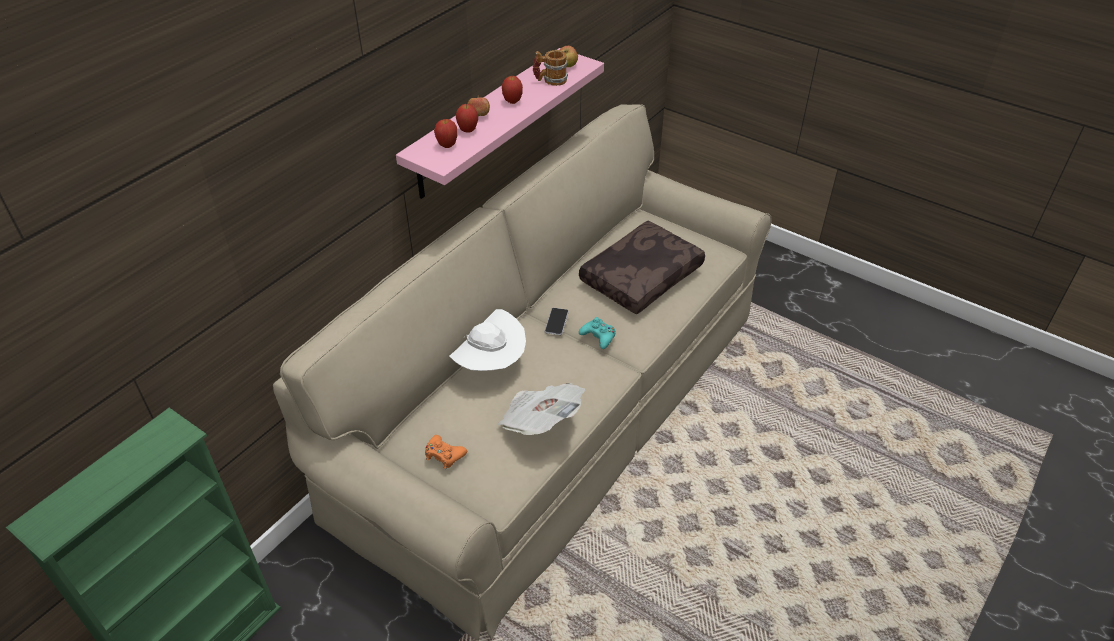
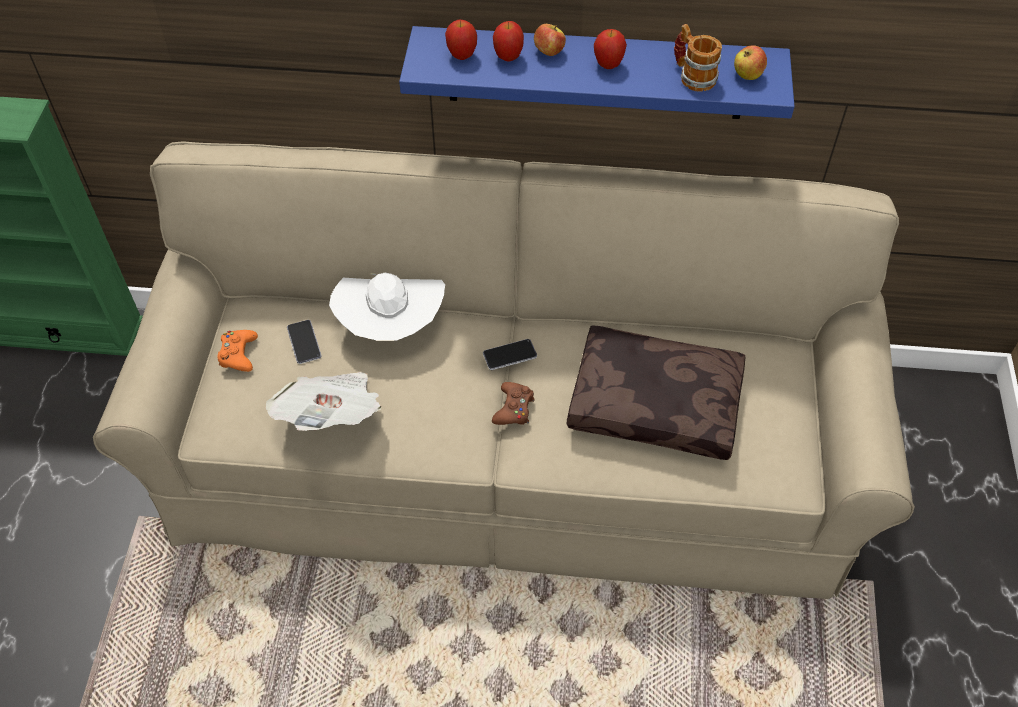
camera: 60 degrees right, 10 degrees up
pink shelf [396,48,604,199] -> blue shelf [399,26,795,119]
turquoise game controller [579,317,615,349] -> brown game controller [492,382,535,425]
none -> phone [287,320,322,364]

